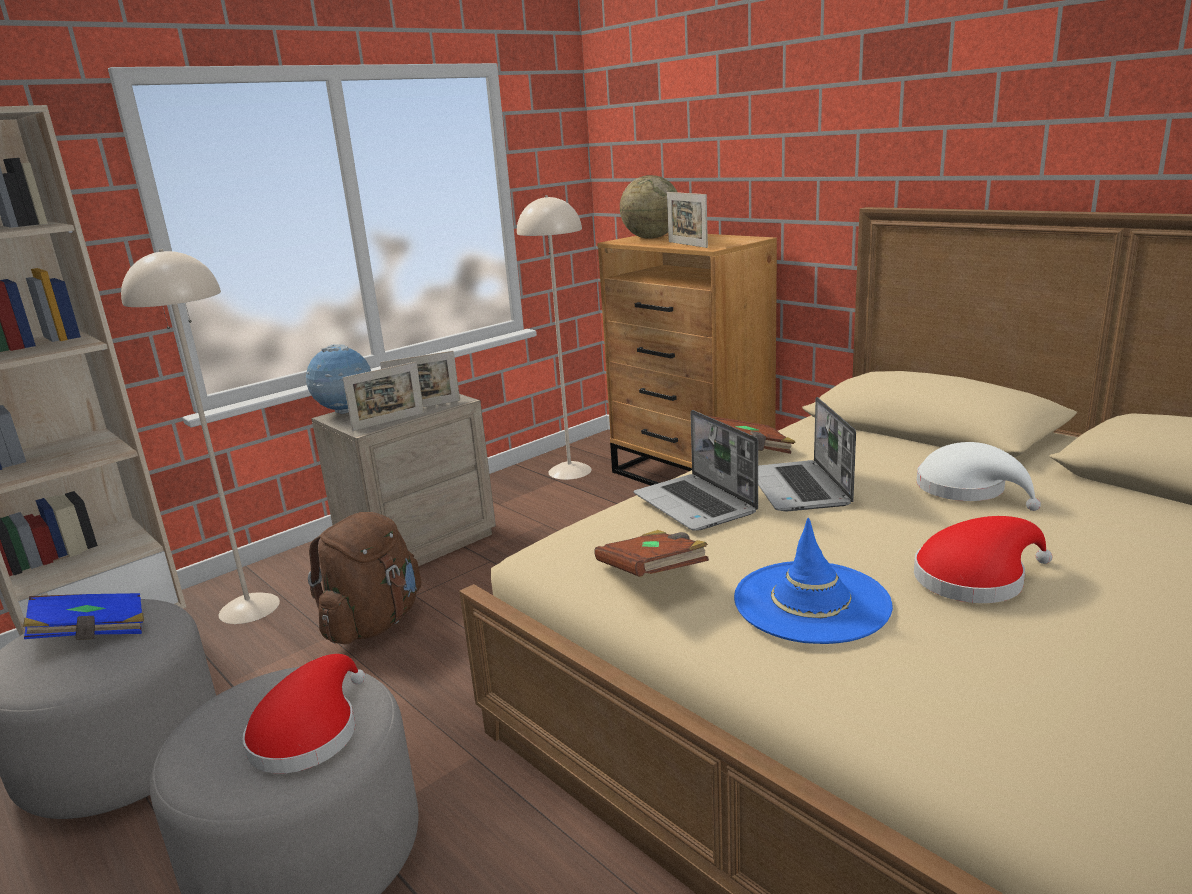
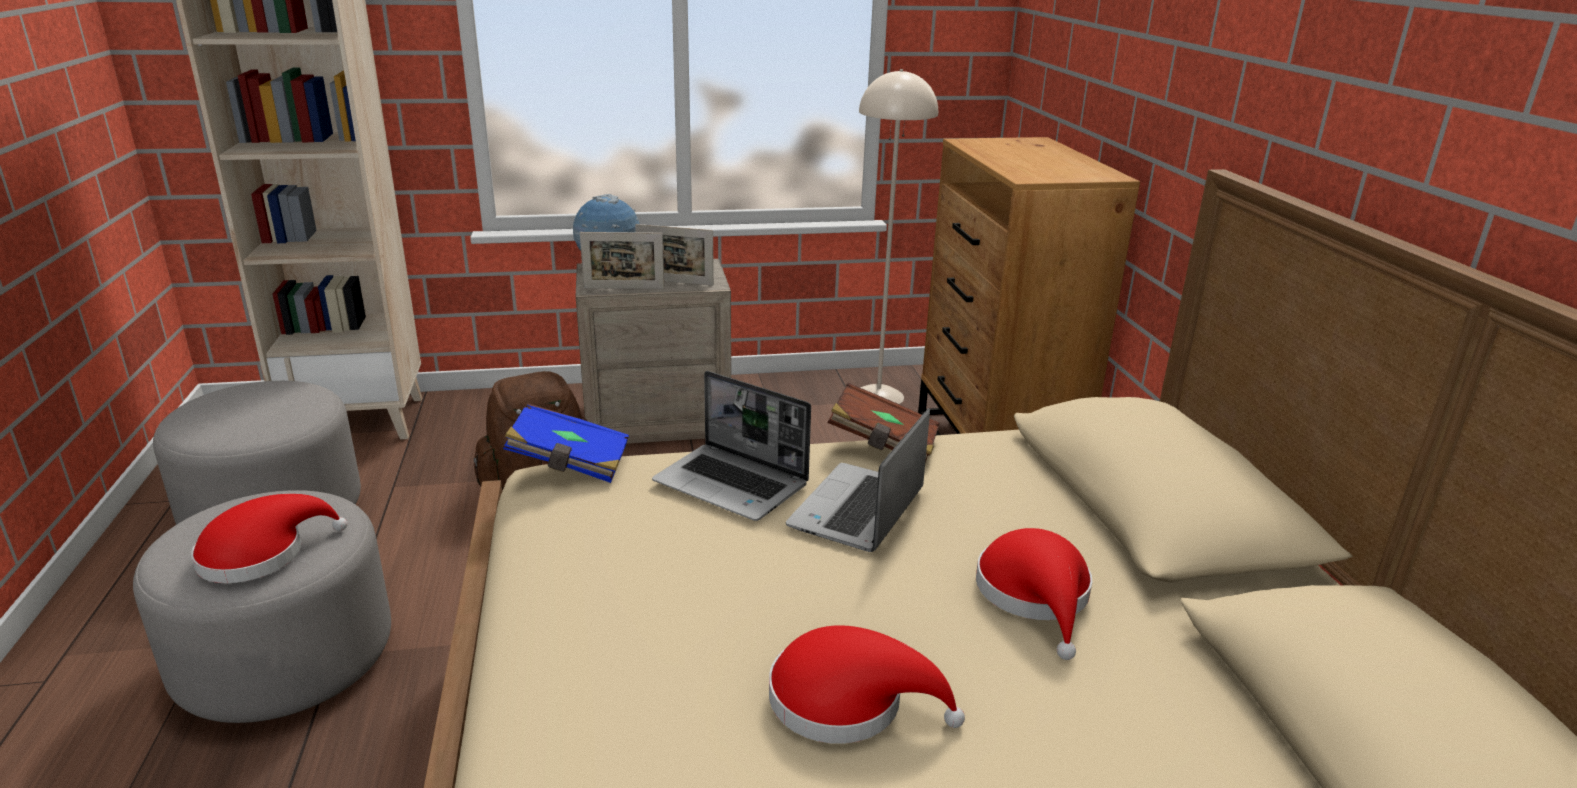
camera: 30 degrees right, 5 degrees up
blue book [23,593,144,640] -> blue book moved to [503,403,629,483]
beige floor lamp [121,249,280,624] -> none
brown book [594,530,709,577] -> none
globe [620,175,677,239] -> none
laptop [633,410,758,531] -> laptop turned 60 degrees counterclockwise [652,371,811,521]
picture frame [667,192,708,248] -> none
blue hat [734,518,893,644] -> none
white hat [917,442,1041,511] -> red hat [976,528,1092,660]

